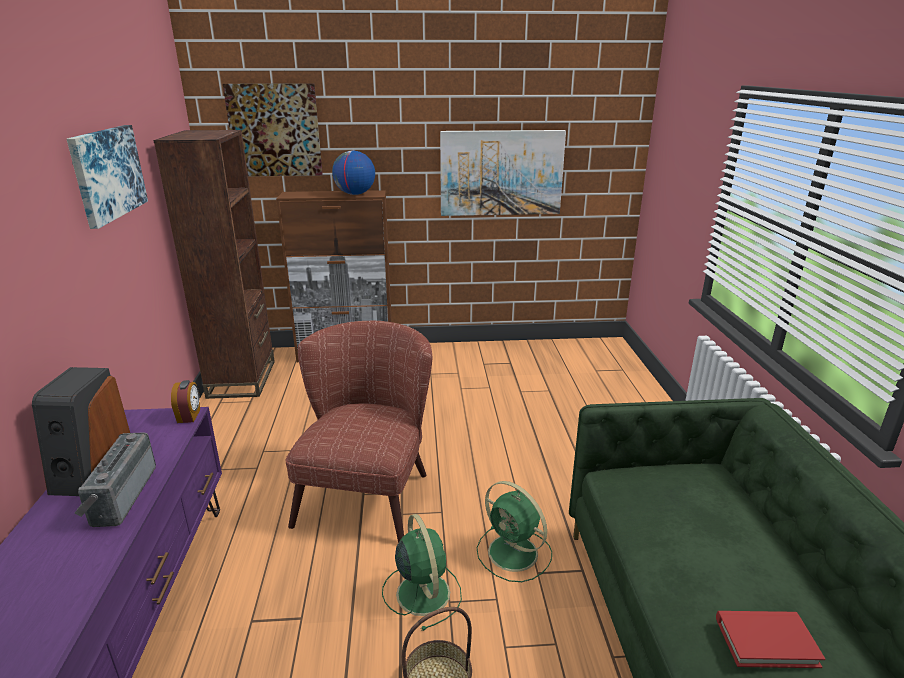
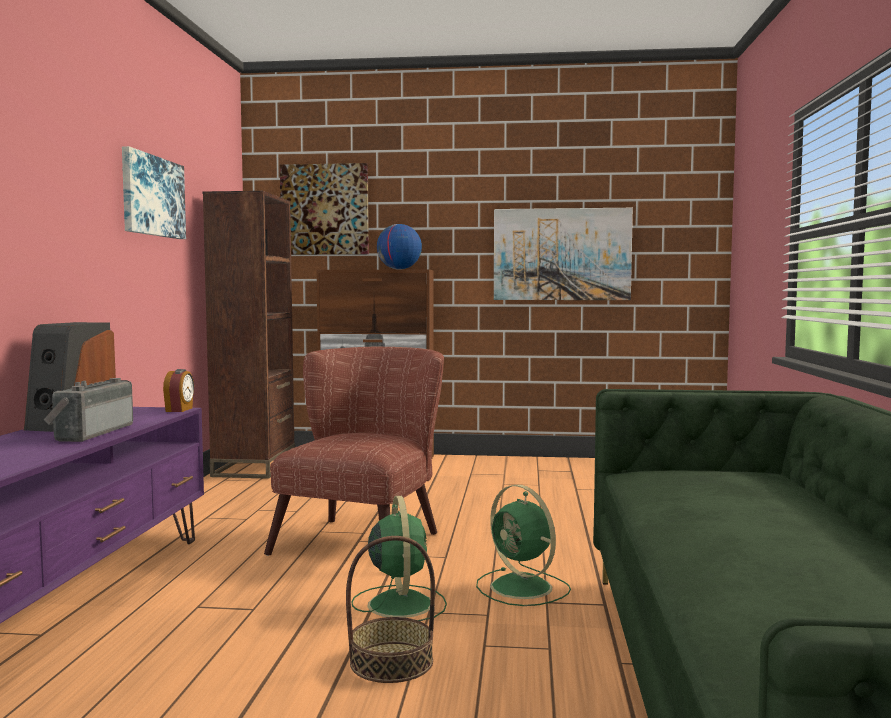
camera: 10 degrees right, 20 degrees down
red book [716,611,826,668] -> none

